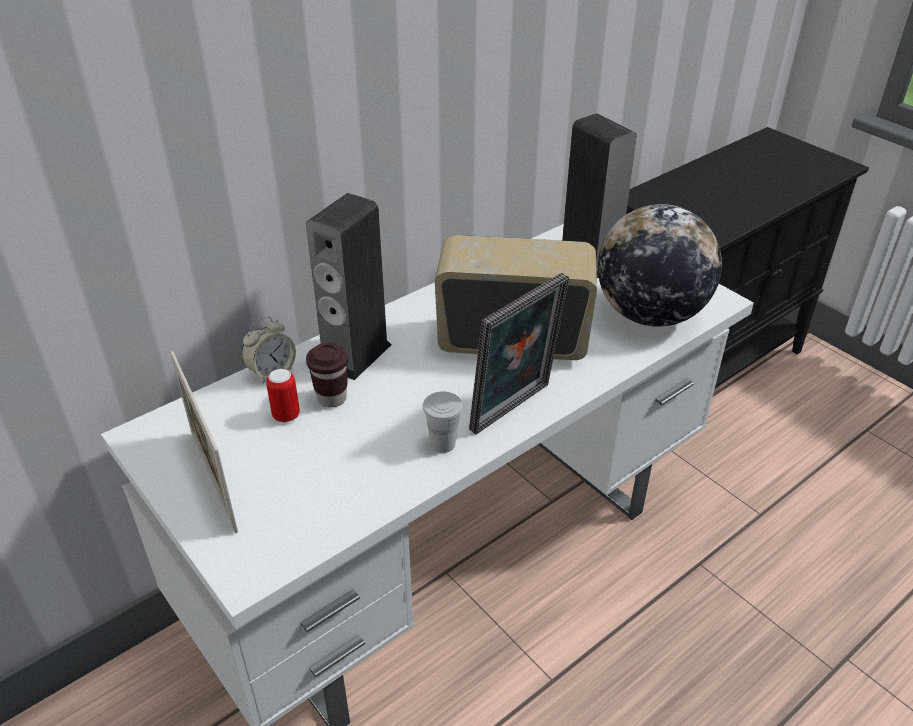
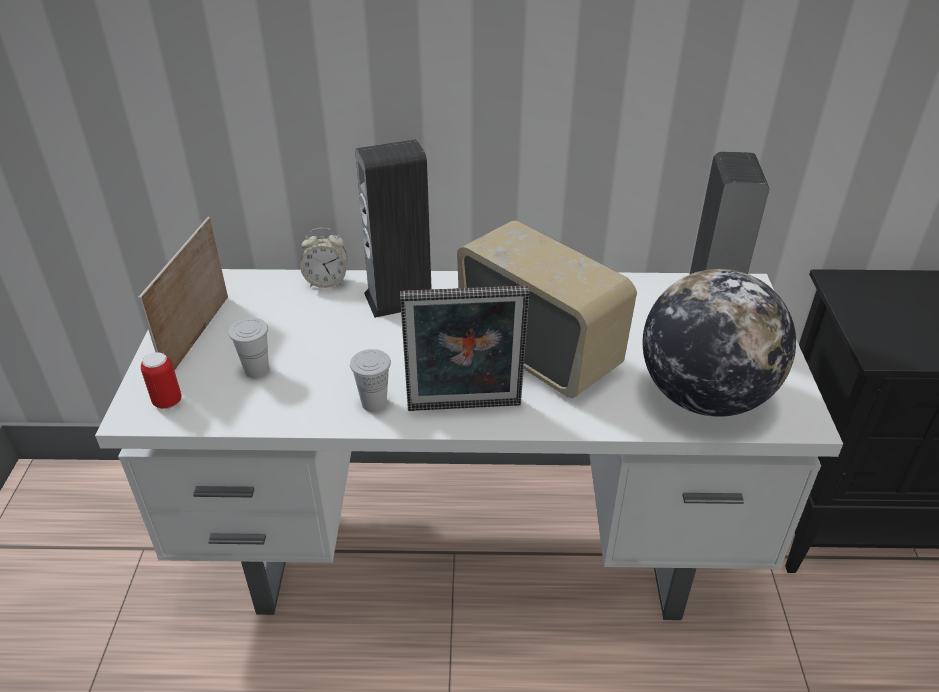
camera: 40 degrees right, 0 degrees up
can [266,369,300,422] -> can moved to [141,352,181,409]
brown cup [306,343,349,408] -> none
none -> white cup [229,318,269,378]

